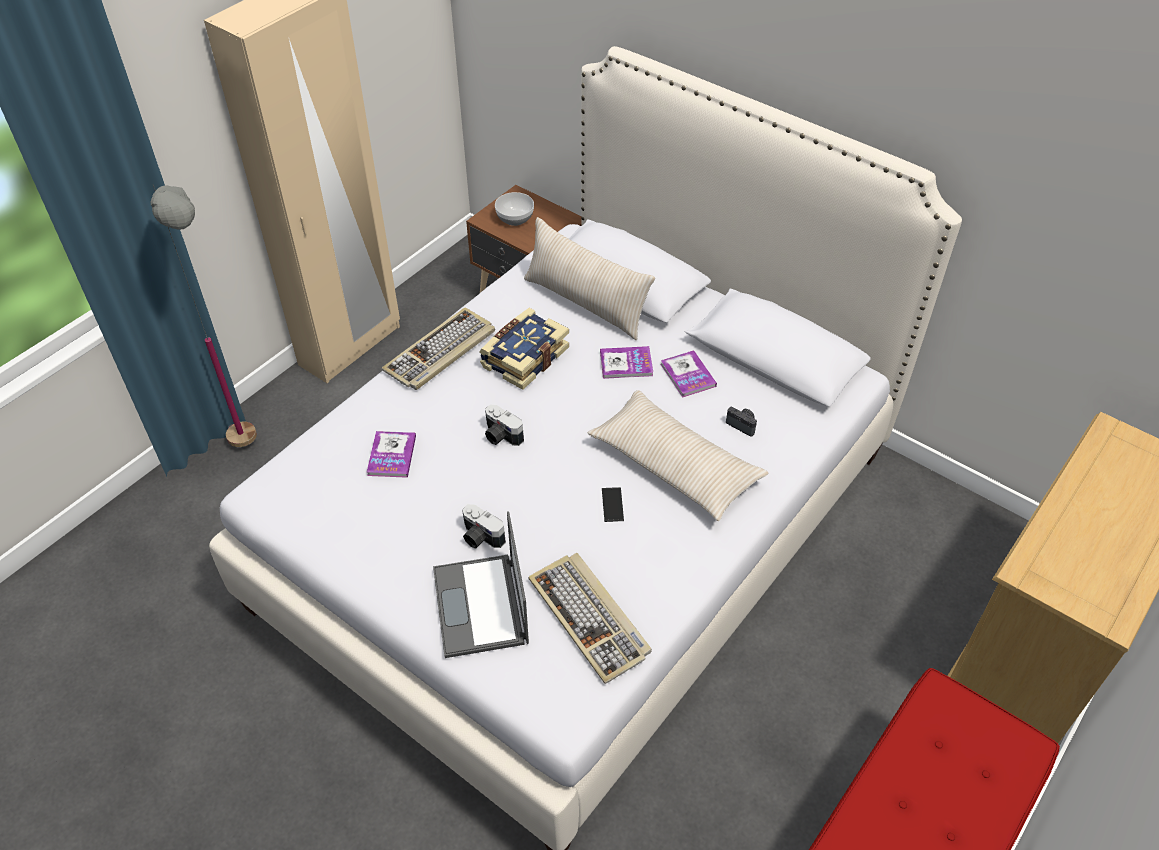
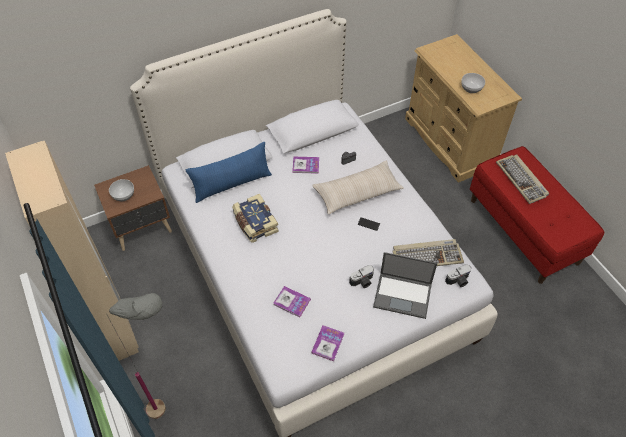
camera: 65 degrees left, 5 degrees up
keyboard [382,307,495,390] -> keyboard moved to [496,154,549,204]
camera [485,404,524,446] -> camera moved to [445,264,472,287]
beige pillow [524,217,655,340] -> blue pillow [186,142,272,203]
book [600,346,653,379] -> book moved to [311,325,344,361]
none -> bowl [461,73,485,93]

